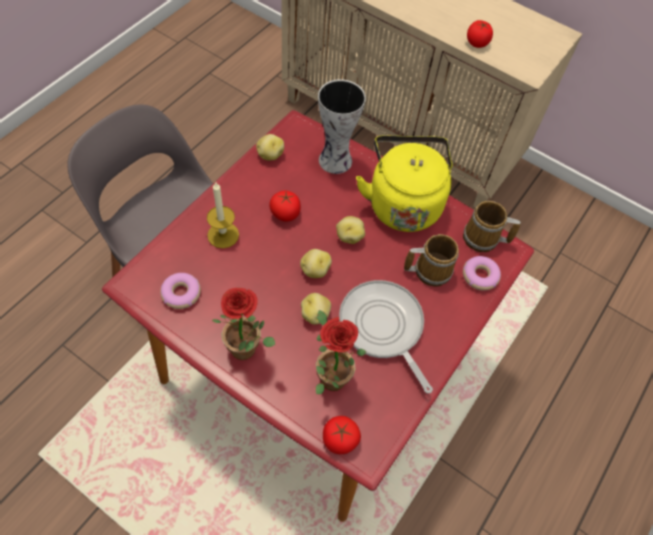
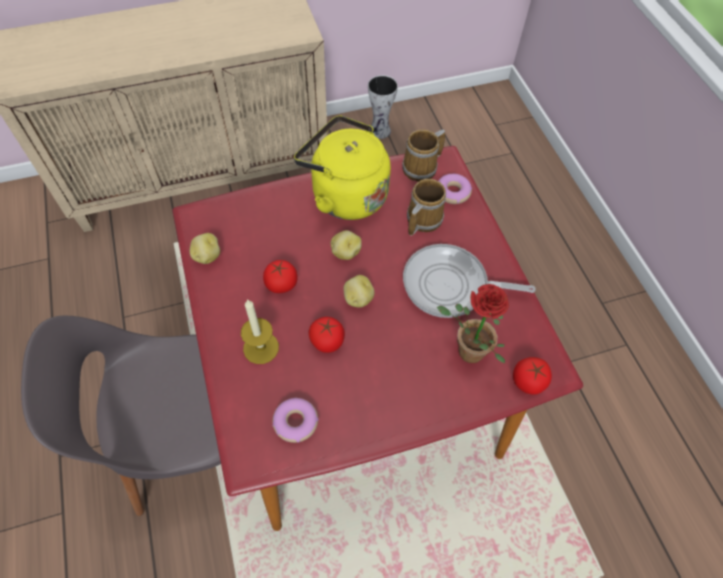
camera: 50 degrees left, 0 degrees up
potted plant [212,288,275,360] -> none
potato [301,293,331,325] -> none
vase [318,79,366,174] -> vase moved to [368,75,398,139]
tomato [467,20,493,48] -> tomato moved to [309,317,345,353]

